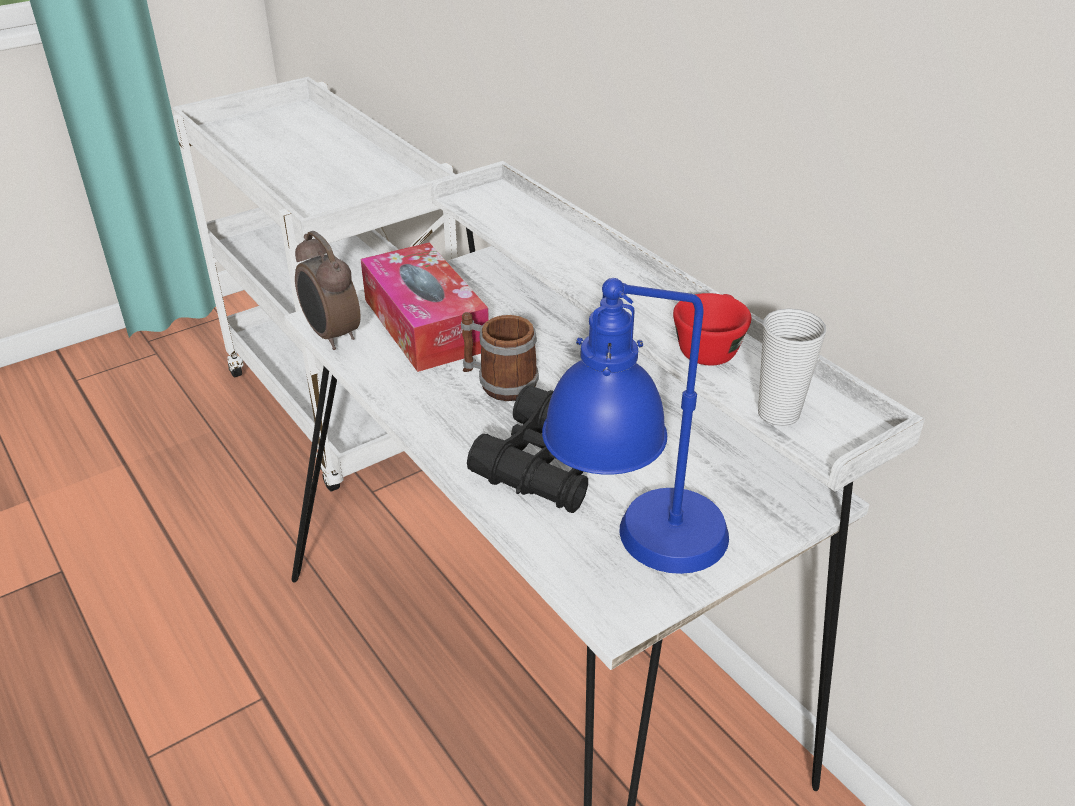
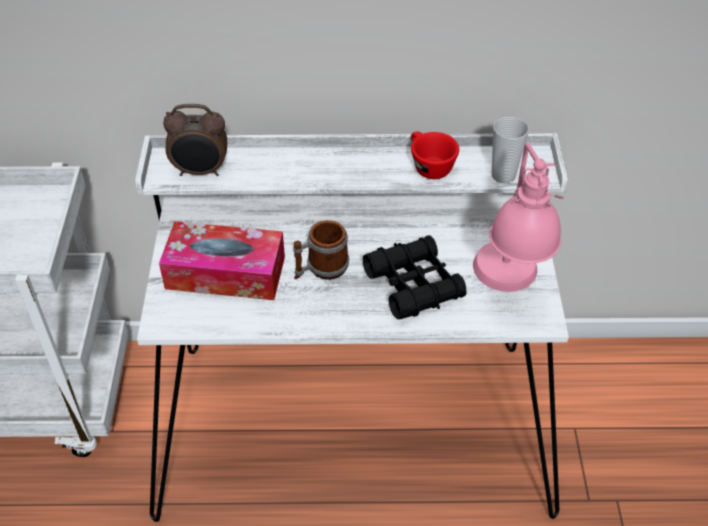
camera: 55 degrees left, 10 degrees up
alarm clock [295,231,360,350] -> alarm clock moved to [163,104,227,176]
blue table lamp [542,278,729,574] -> pink table lamp [473,143,564,292]

